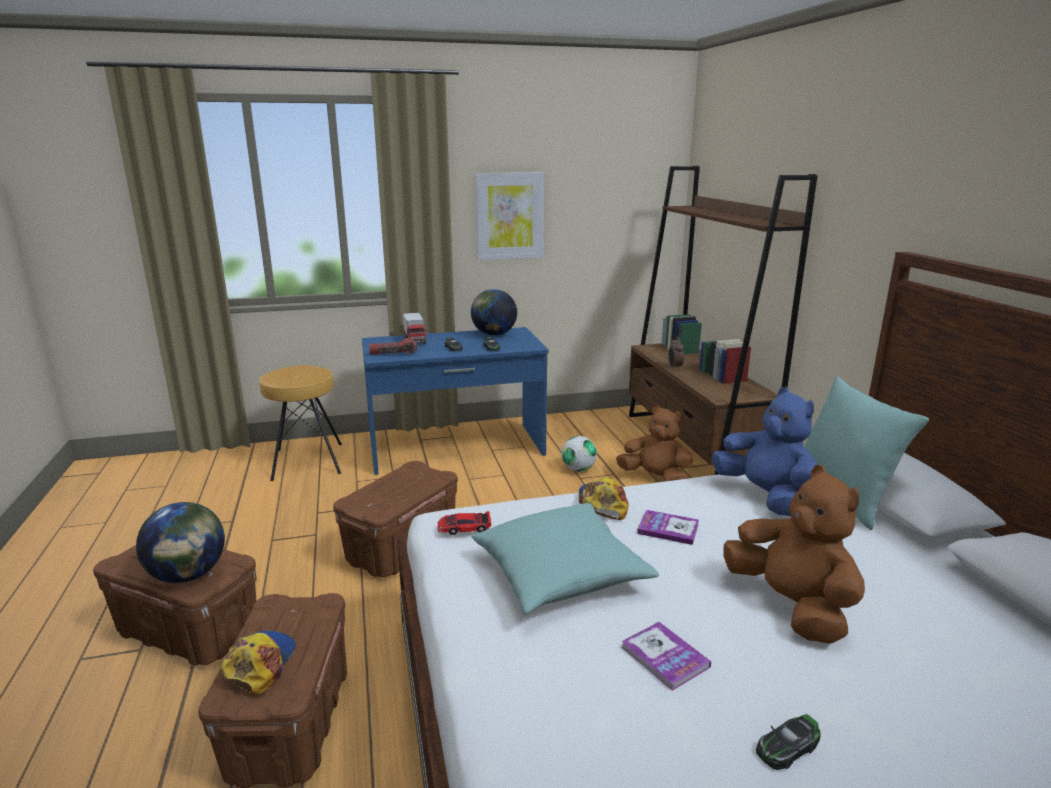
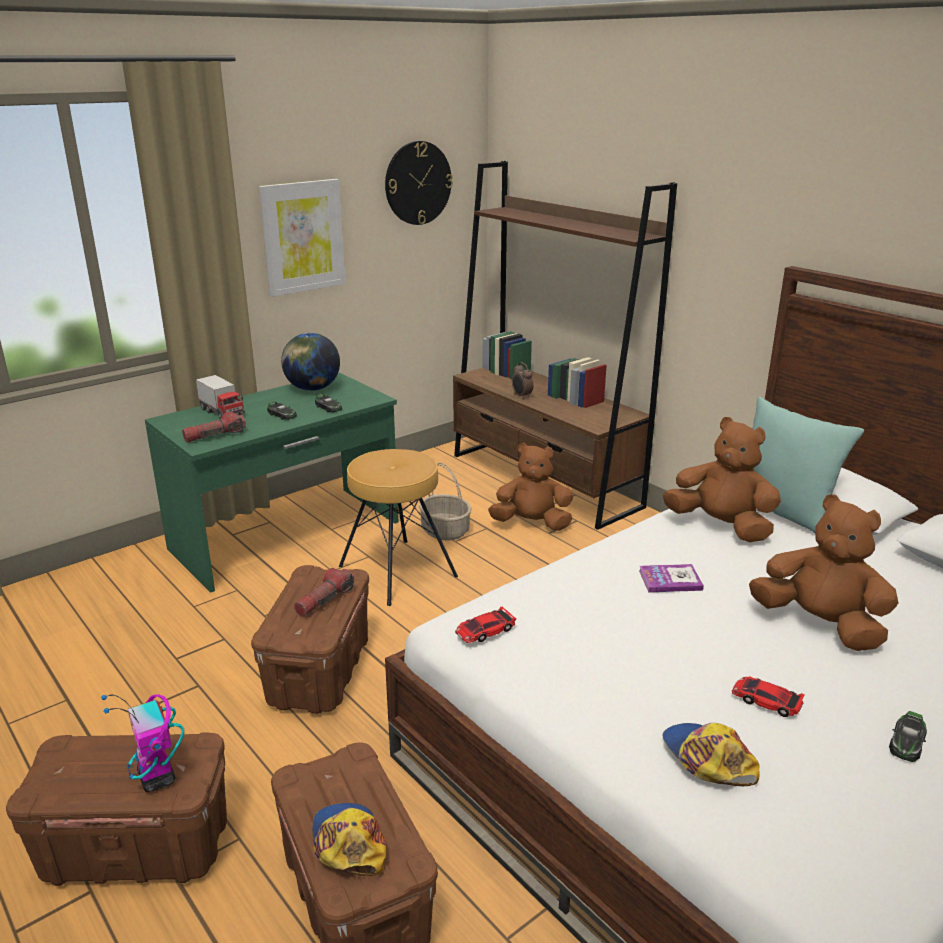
camera: 25 degrees left, 5 degrees up
globe [136,502,225,583] -> toy robot [101,694,184,792]
brown stool [259,365,342,481] -> brown stool moved to [339,449,458,606]
blue desk [362,327,549,475] -> green desk [145,372,398,593]
turquoise pillow [472,503,659,614] -> none
football [561,436,597,472] -> basket [419,463,471,541]
cap [579,477,629,520] -> cap moved to [662,723,760,786]
book [621,622,711,691] -> toy car [732,676,805,717]
blue plush toy [712,387,817,516] -> brown plush toy [663,417,781,542]
none -> flashlight [294,568,354,617]
none -> wall clock [385,141,453,225]

